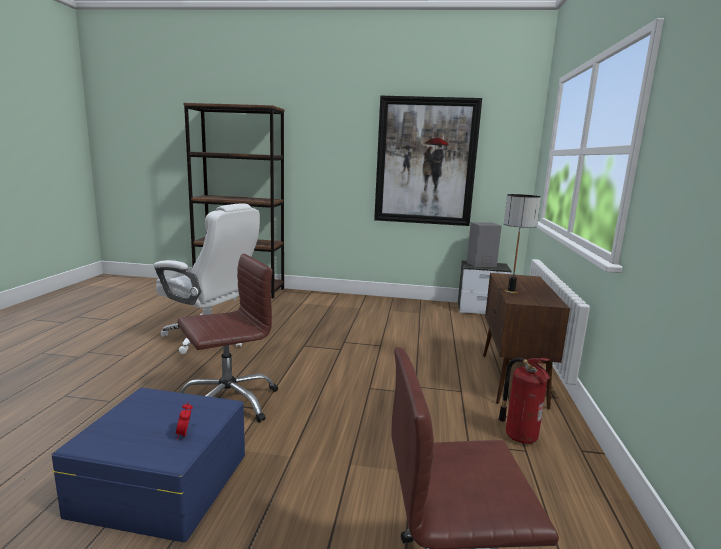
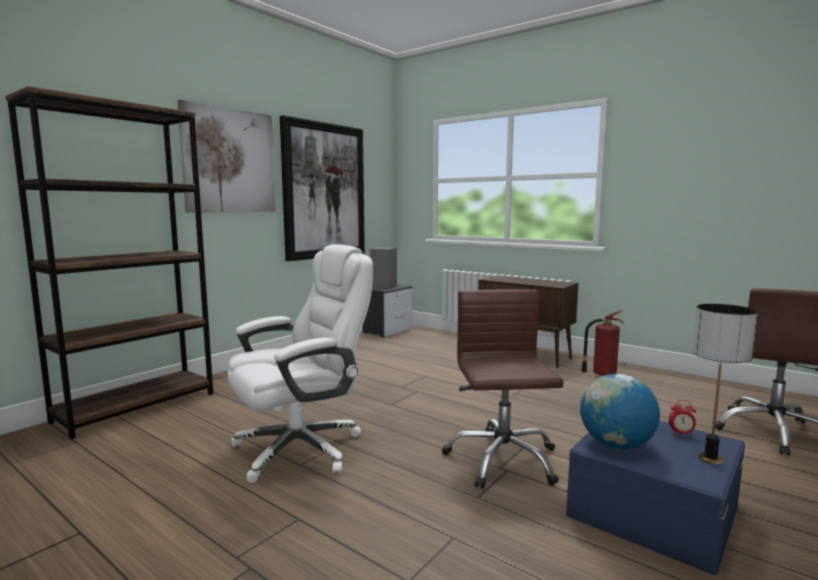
camera: 60 degrees left, 5 degrees down
table lamp [504,194,541,294] -> table lamp moved to [693,304,758,465]
none -> picture [177,99,276,213]
none -> globe [580,374,660,450]

